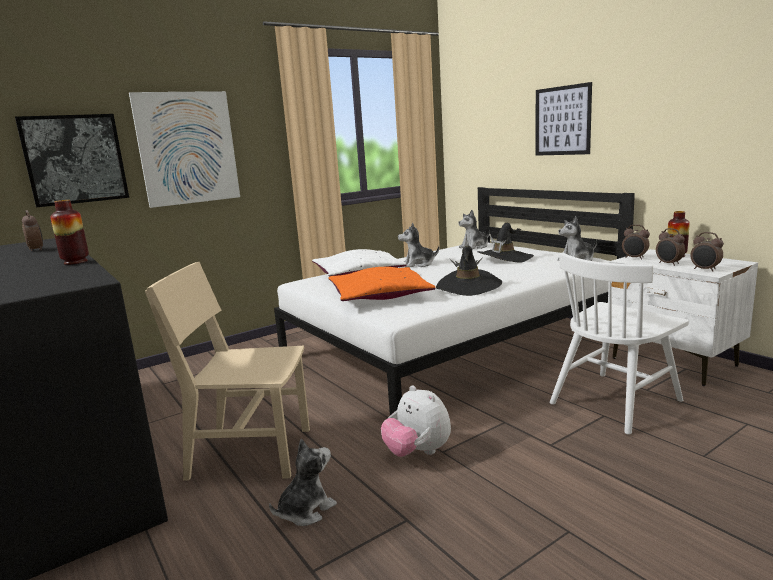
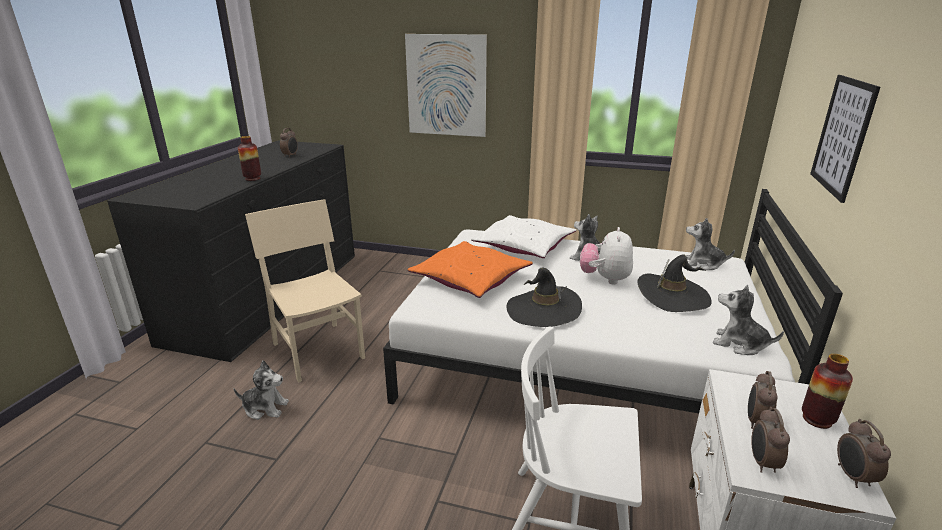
camera: 50 degrees right, 10 degrees up
picture [15,114,129,208] -> none
plush toy [381,385,451,457] -> plush toy moved to [580,227,633,285]
alarm clock [622,225,650,260] -> alarm clock moved to [837,419,891,488]

